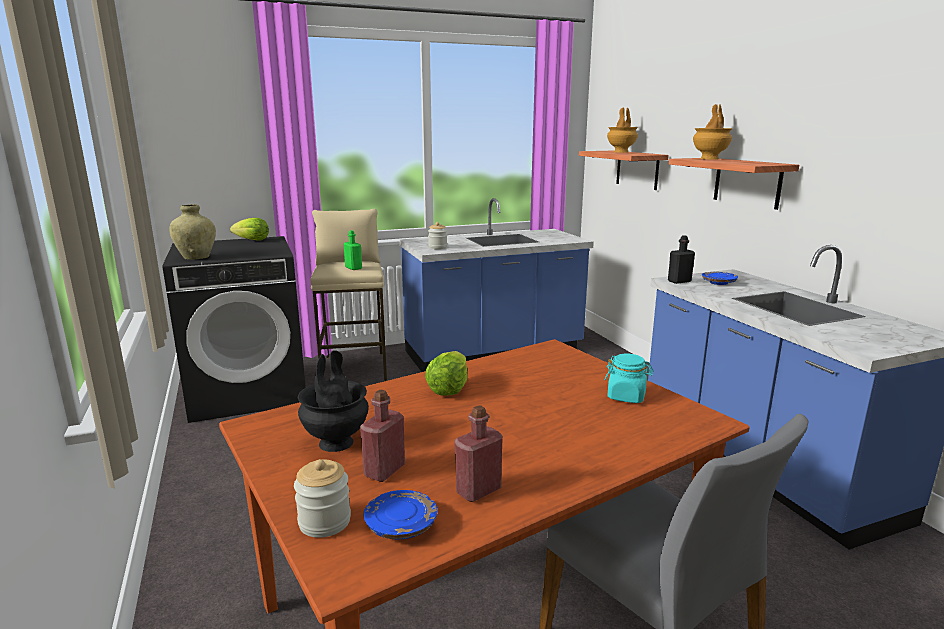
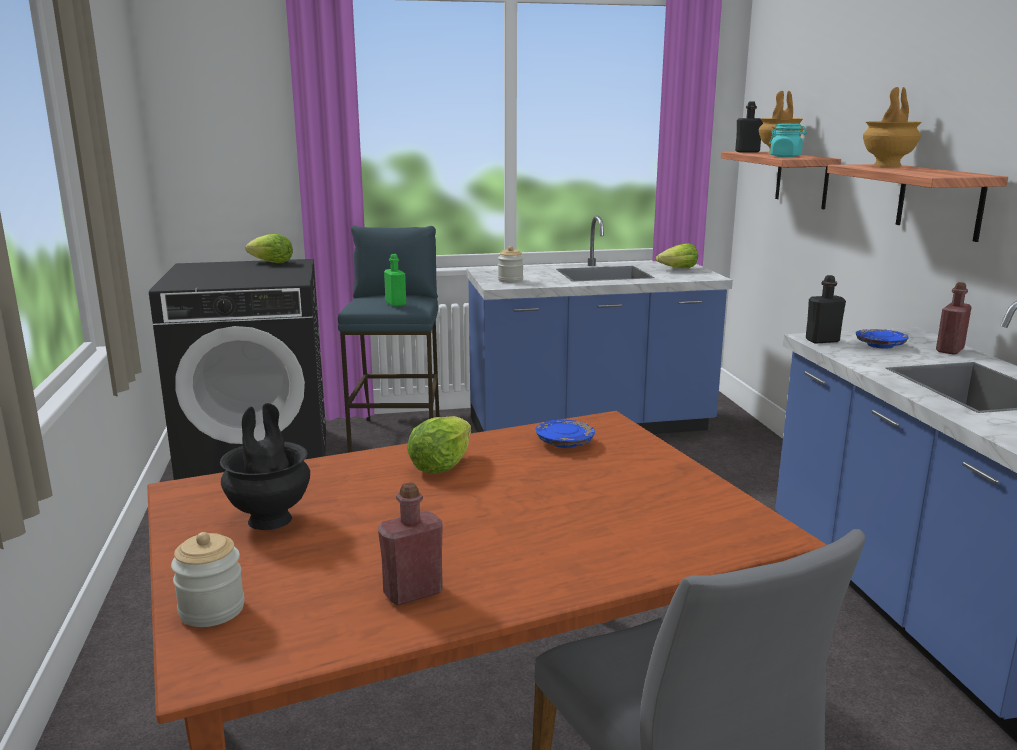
camera: 10 degrees right, 0 degrees up
beige vase [169,204,216,260] -> none
beige stool [310,209,387,381] -> blue stool [338,225,440,453]
red bottle [360,390,405,482] -> red bottle moved to [936,282,972,355]
blue plate [363,490,437,539] -> blue plate moved to [535,420,595,448]
turquoise jar [604,354,653,403] -> turquoise jar moved to [769,124,807,157]
none -> lettuce [656,243,698,268]
none -> black bottle [735,102,763,152]

